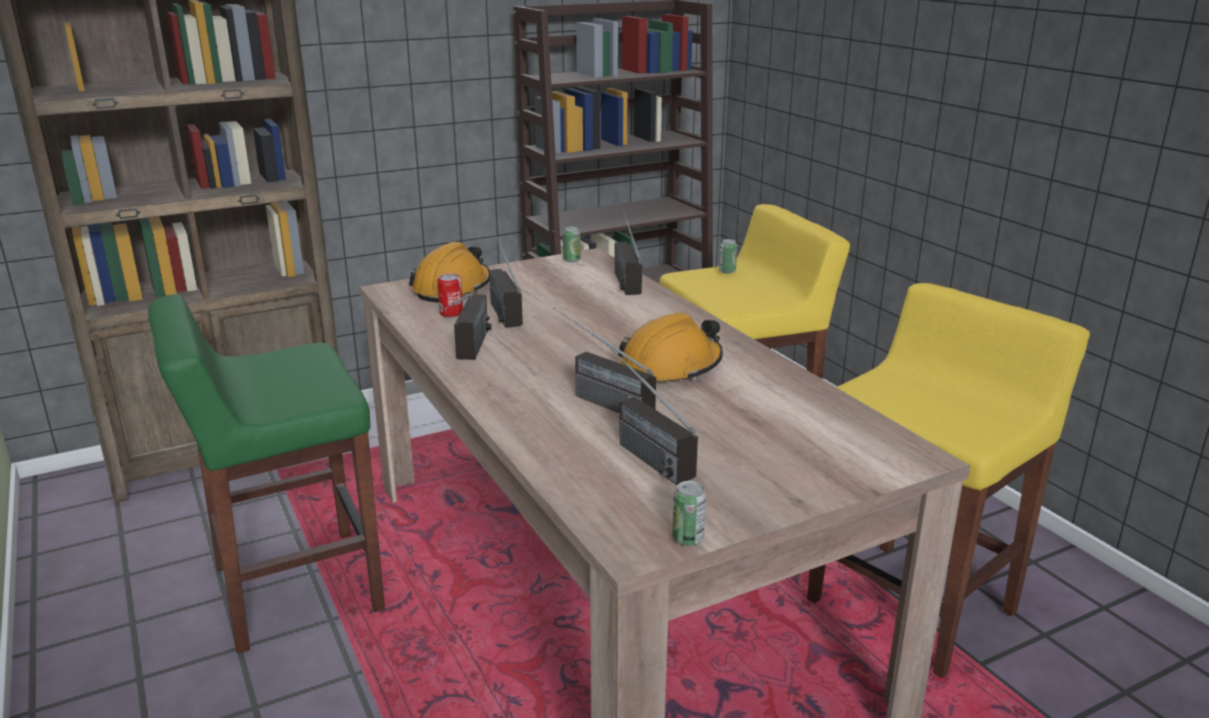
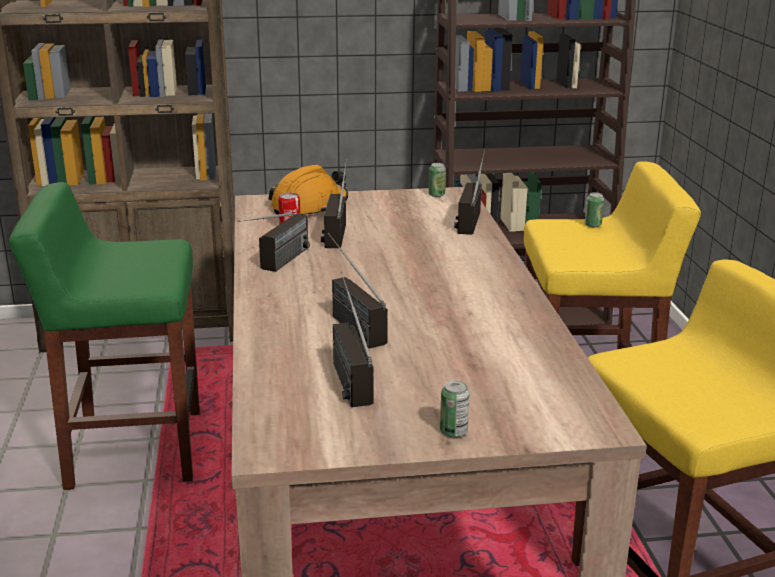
camera: 20 degrees right, 0 degrees up
orange hard hat [618,312,723,382] -> none
can [672,481,706,546] -> can moved to [440,380,470,438]

